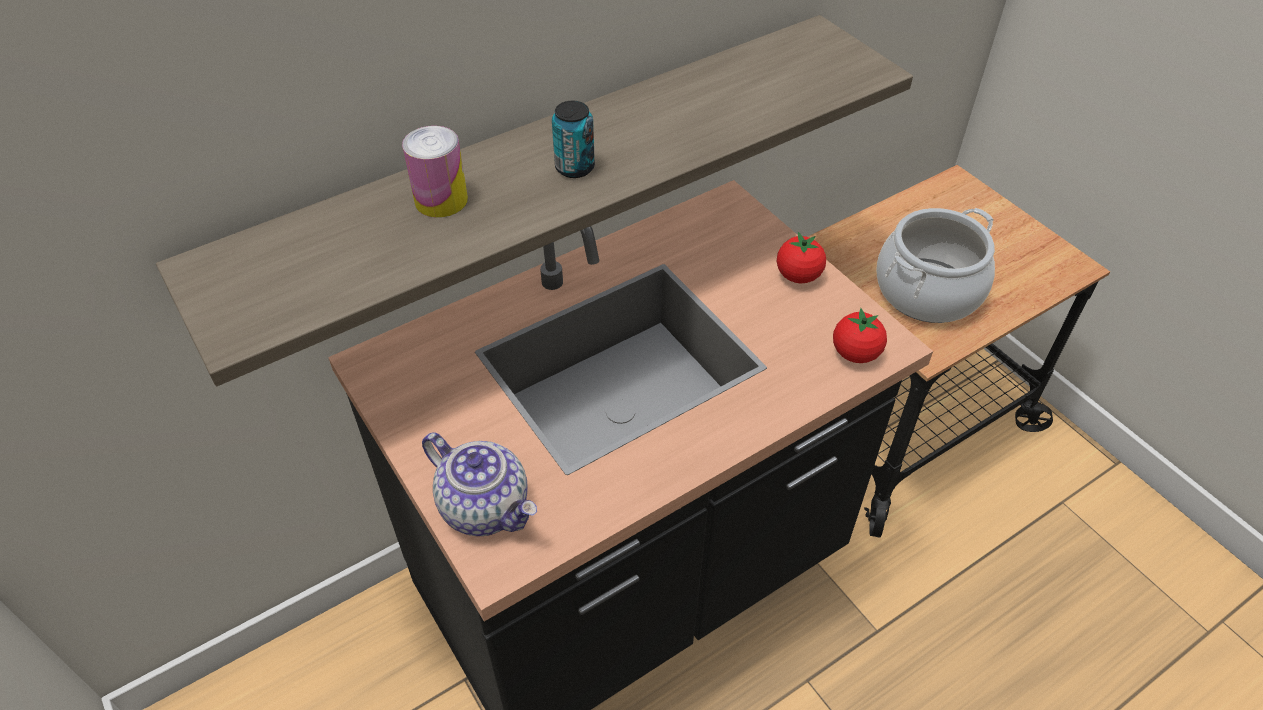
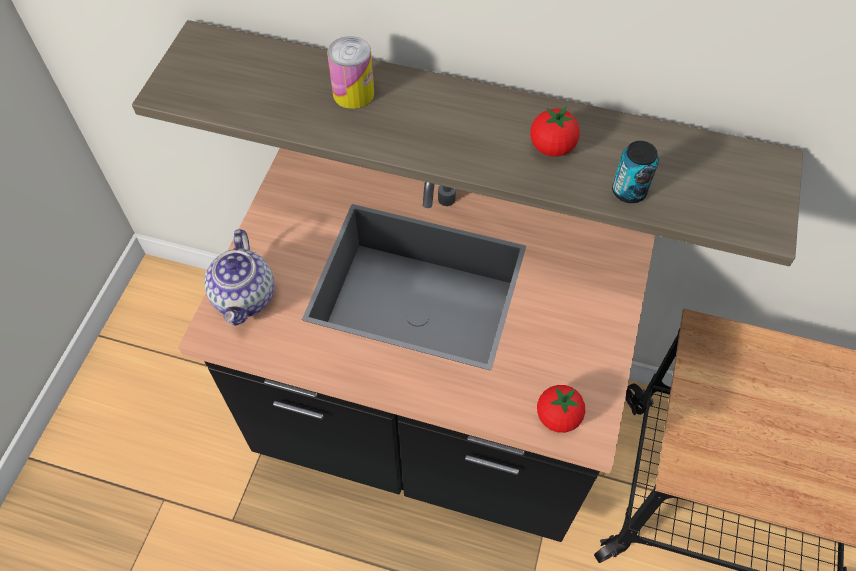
camera: 50 degrees right, 10 degrees up
can [552,101,595,178] -> can moved to [612,141,659,203]
tomato [777,232,826,283] -> tomato moved to [530,107,580,157]
cooking pot [876,208,995,323] -> none

